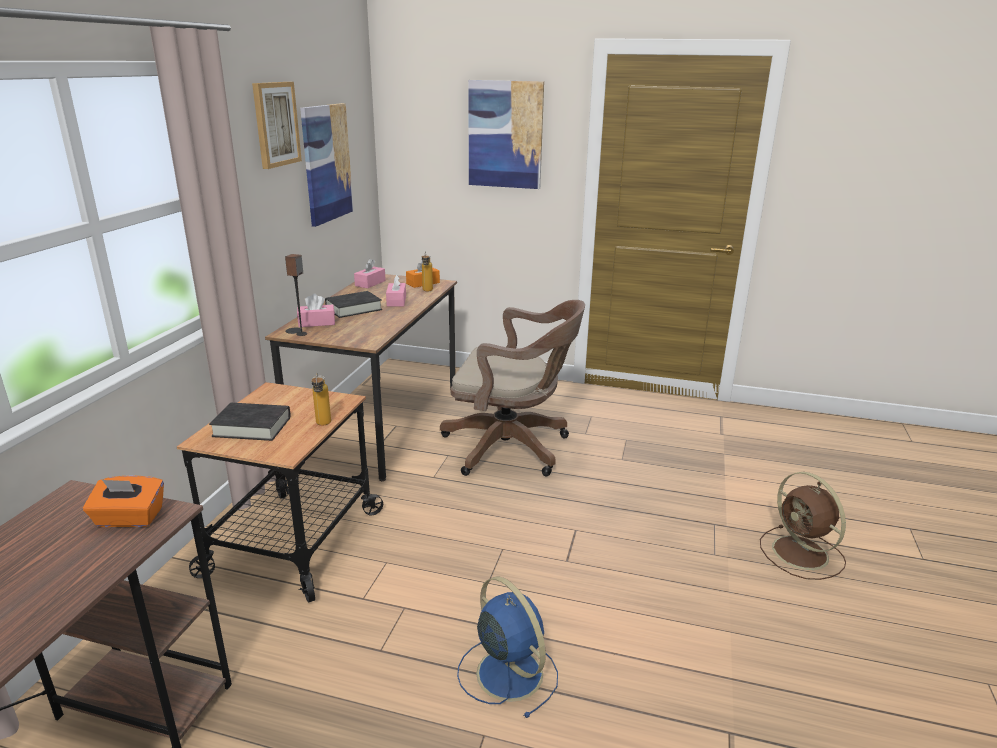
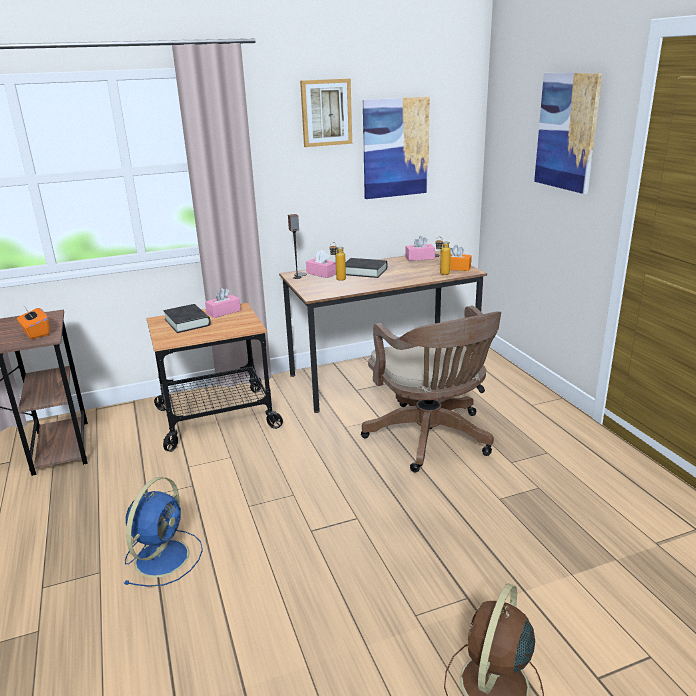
camera: 55 degrees right, 0 degrees up
bottle [311,373,331,426] -> bottle moved to [329,242,346,281]
pink tissue box [386,275,406,306] -> pink tissue box moved to [205,288,241,318]

